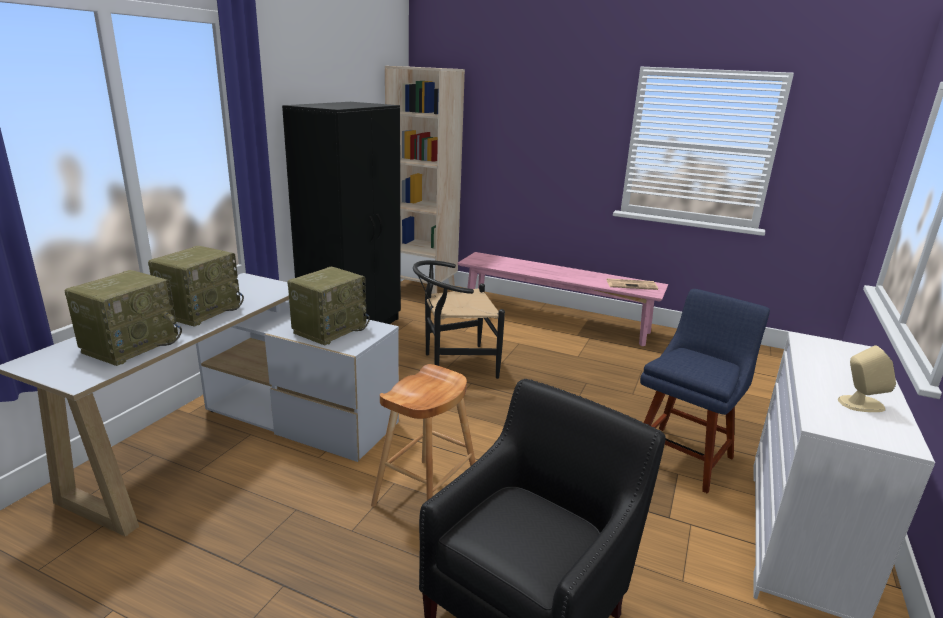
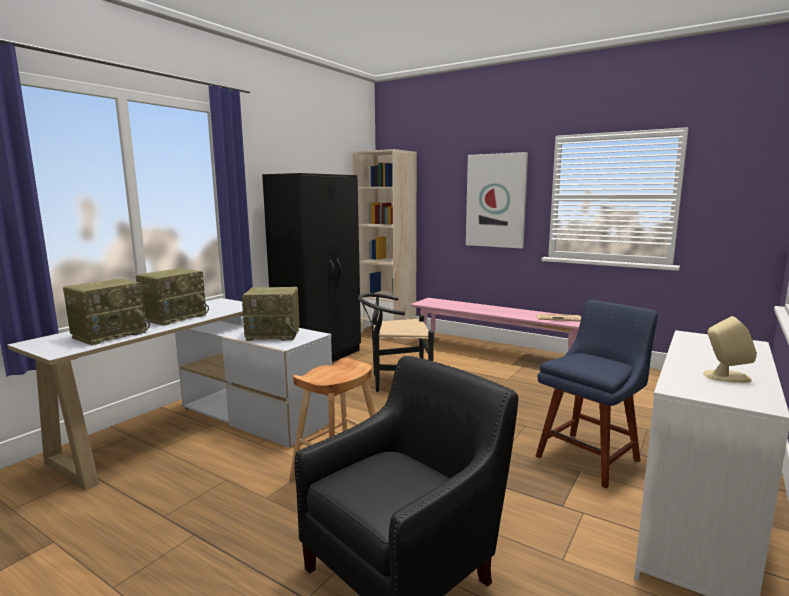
camera: 10 degrees right, 10 degrees down
radio [288,267,370,346] -> radio turned 45 degrees clockwise [242,287,300,341]
none -> picture [466,152,528,249]

